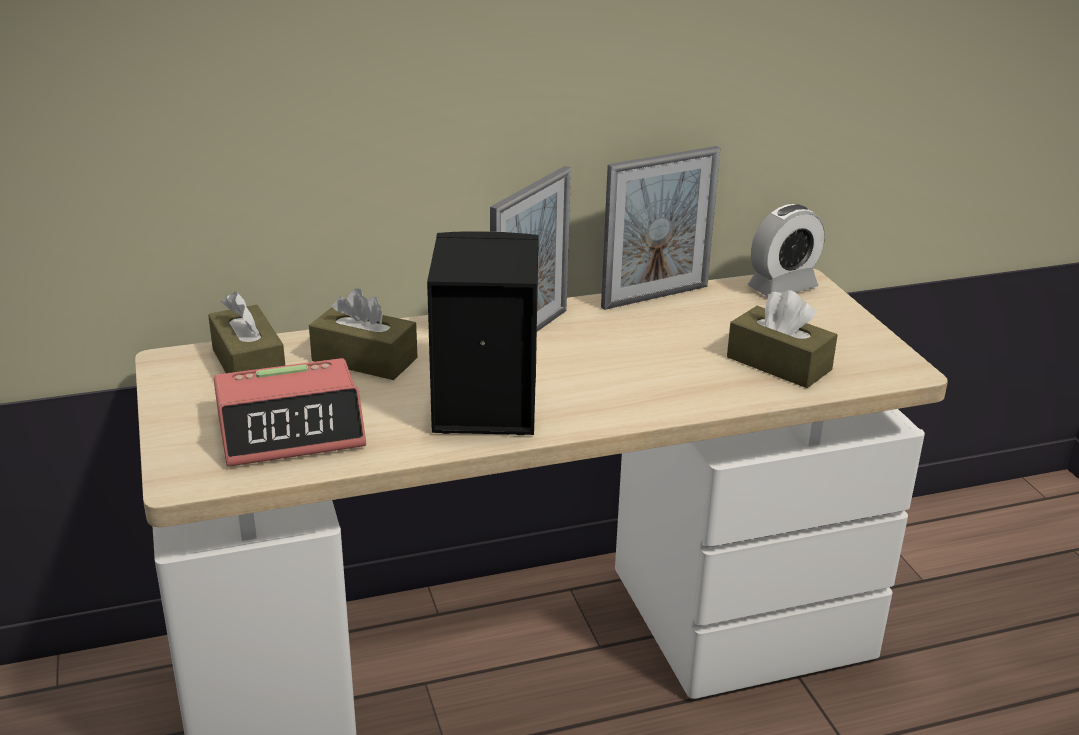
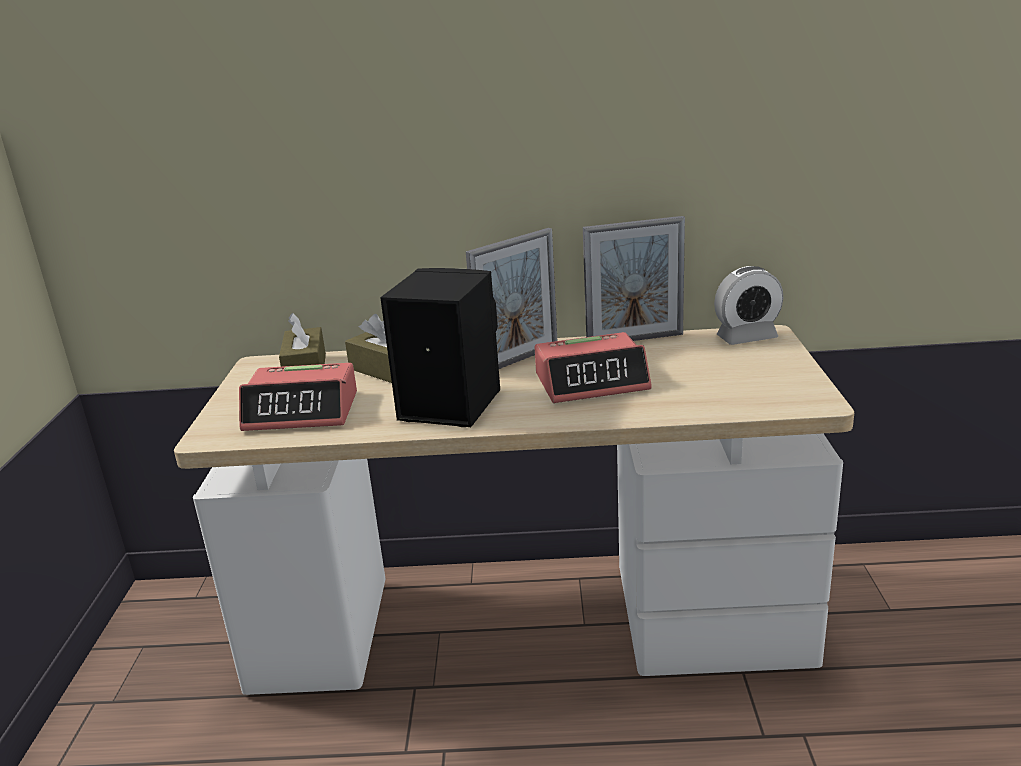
camera: 20 degrees right, 5 degrees down
brown tissue box [727,290,838,388] -> none
none -> alarm clock [534,332,652,403]

